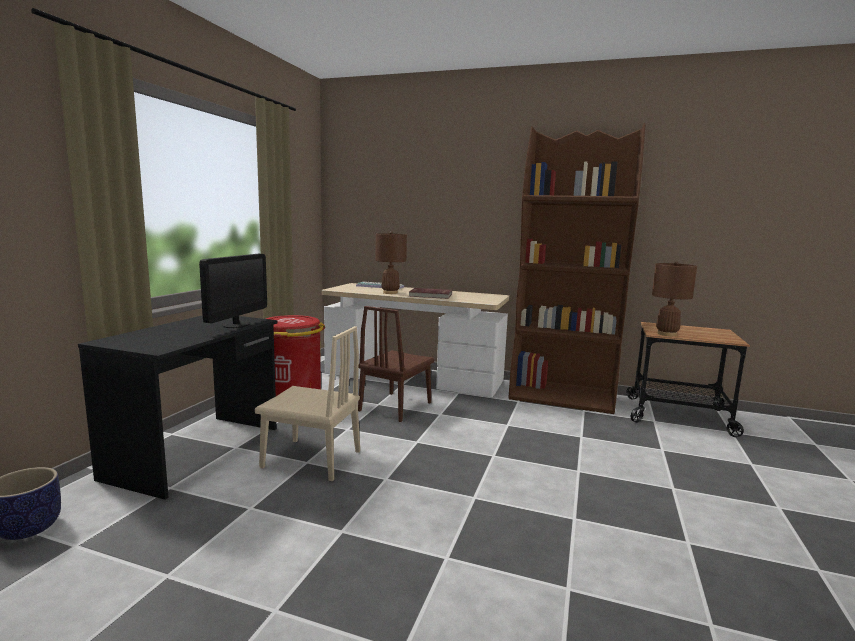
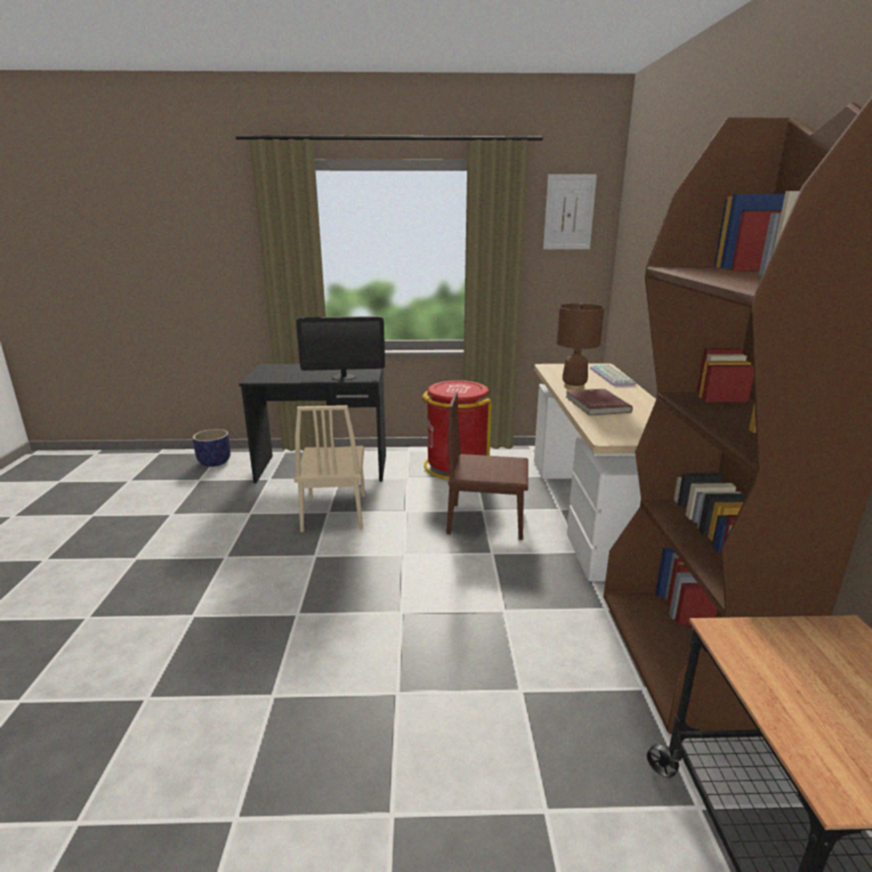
camera: 70 degrees right, 10 degrees up
brown table lamp [652,262,697,336] -> none
none -> picture [543,174,597,249]

